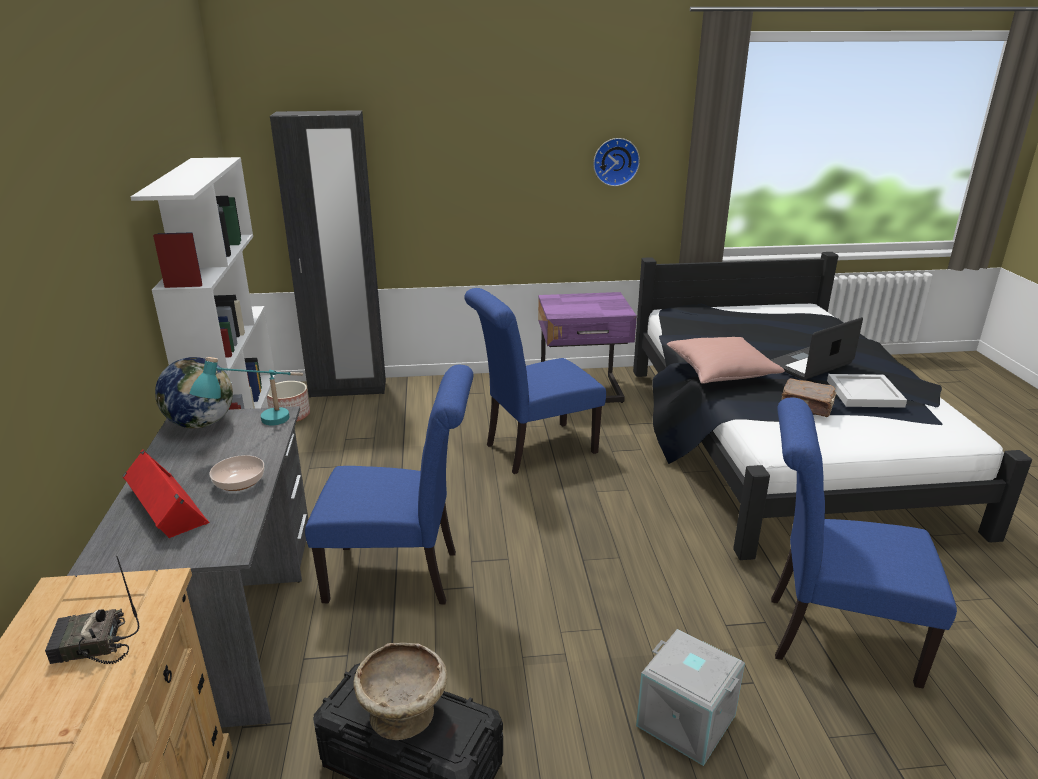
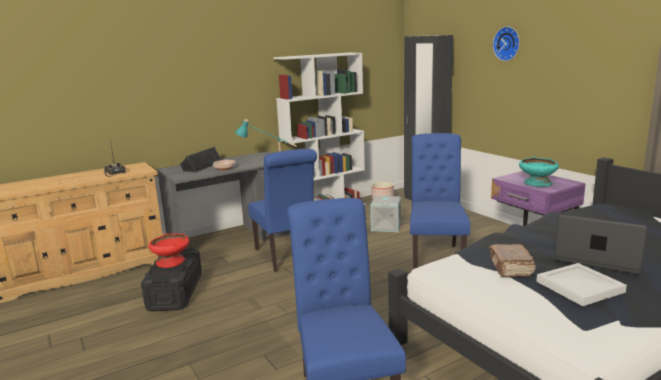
camera: 65 degrees right, 10 degrees down
red speaker [122,449,210,538] -> black speaker [180,146,221,172]
globe [155,357,233,429] -> none
beige bowl [354,643,447,740] -> red bowl [148,233,190,268]
blue chair [464,288,606,474] -> blue chair turned 60 degrees clockwise [410,133,470,269]
wall clock [593,138,640,186] -> wall clock moved to [493,27,520,61]
grey storage box [636,629,745,766] -> grey storage box moved to [370,196,401,232]
pink pillow [667,337,785,384] -> none
none -> turquoise bowl [519,156,559,187]

